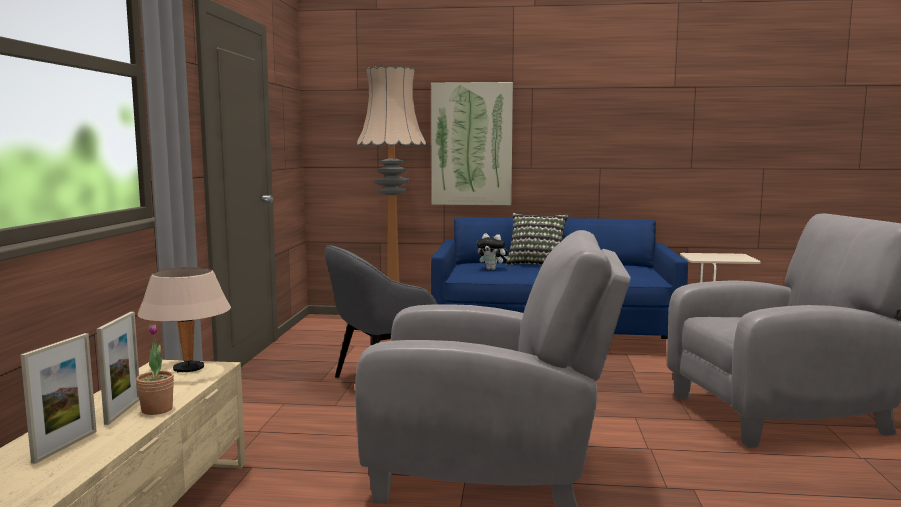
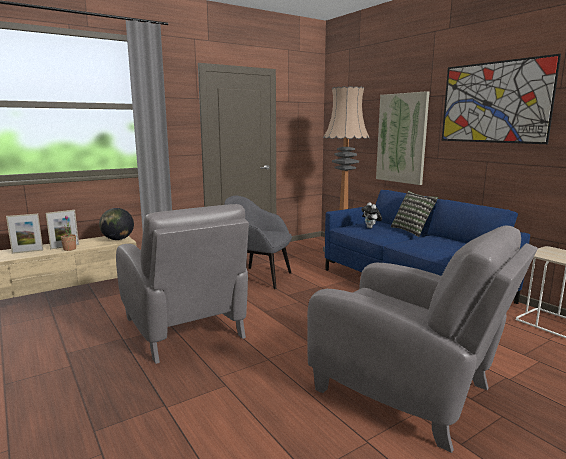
camera: 50 degrees right, 5 degrees up
beige table lamp [137,267,231,372] -> globe [99,208,134,240]
none -> picture [442,54,561,144]

